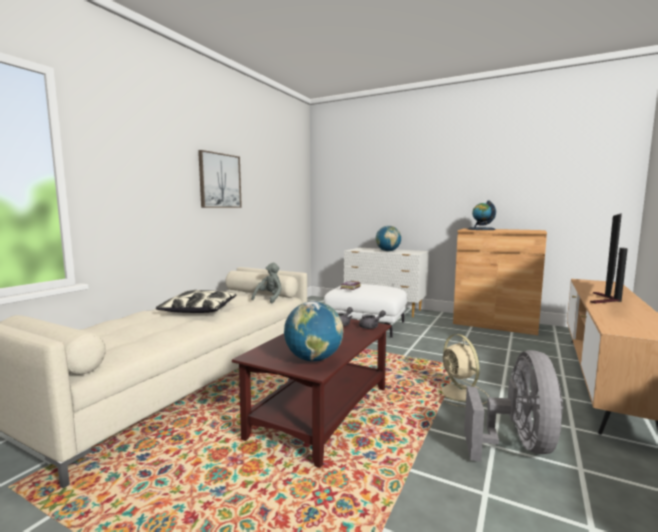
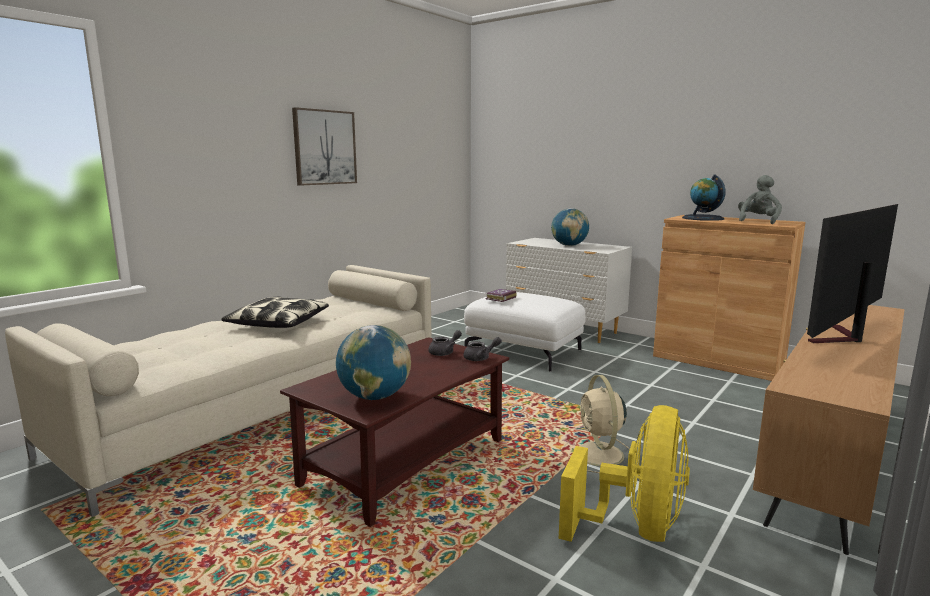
camera: 10 degrees right, 5 degrees up
grey plush toy [251,263,282,304] -> grey plush toy moved to [738,175,782,224]
grey fan [464,350,564,462] -> yellow fan [559,405,690,542]

